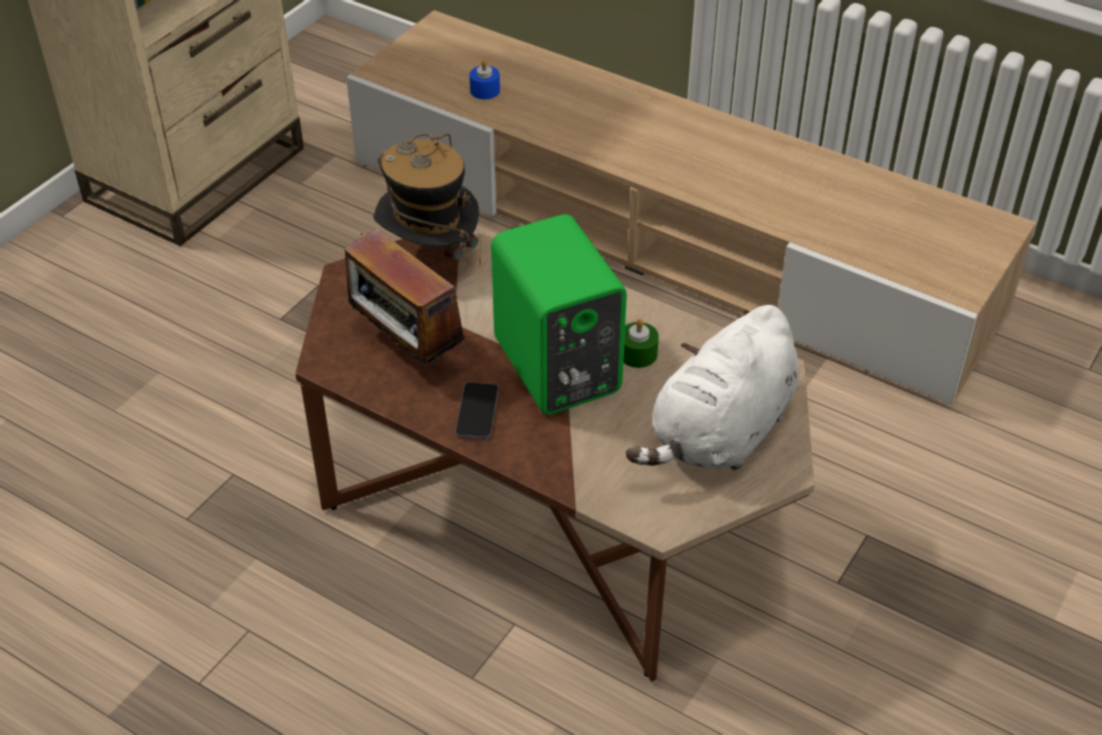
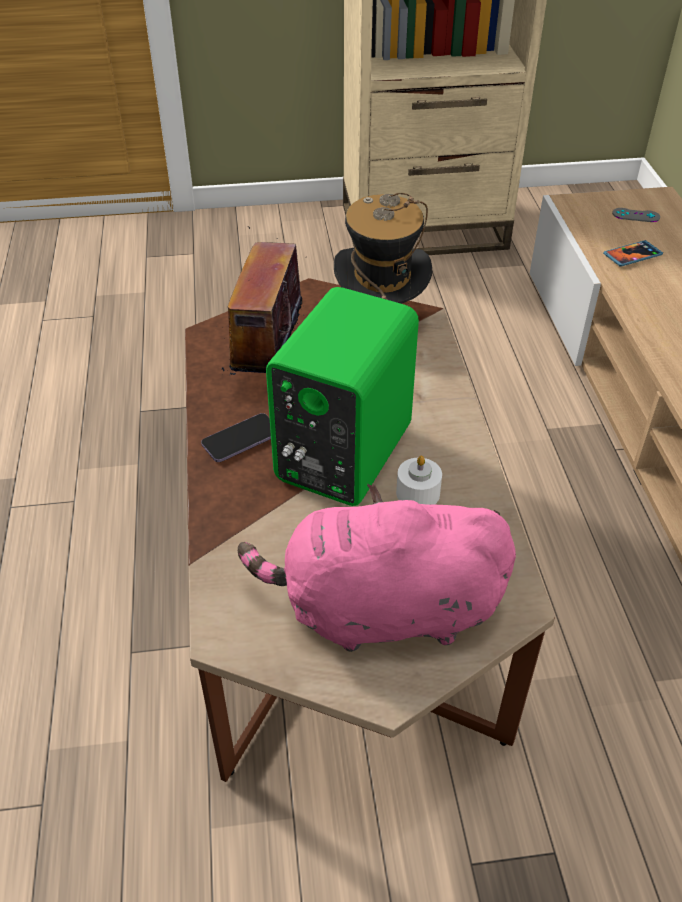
camera: 50 degrees right, 0 degrees up
blue candle [469,60,500,99] -> phone [603,240,663,267]
green candle [623,319,659,368] -> white candle [396,456,442,505]
white plush toy [626,305,799,470] -> pink plush toy [238,484,516,652]
none -> grey game controller [612,208,660,222]

